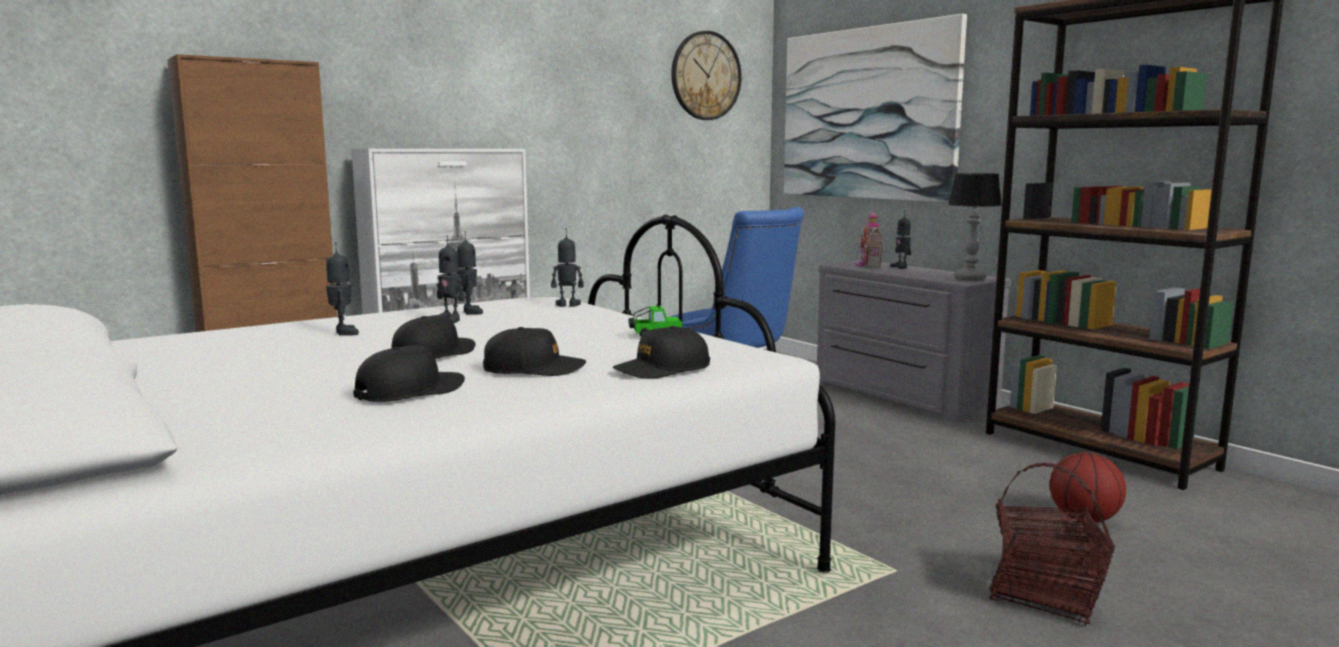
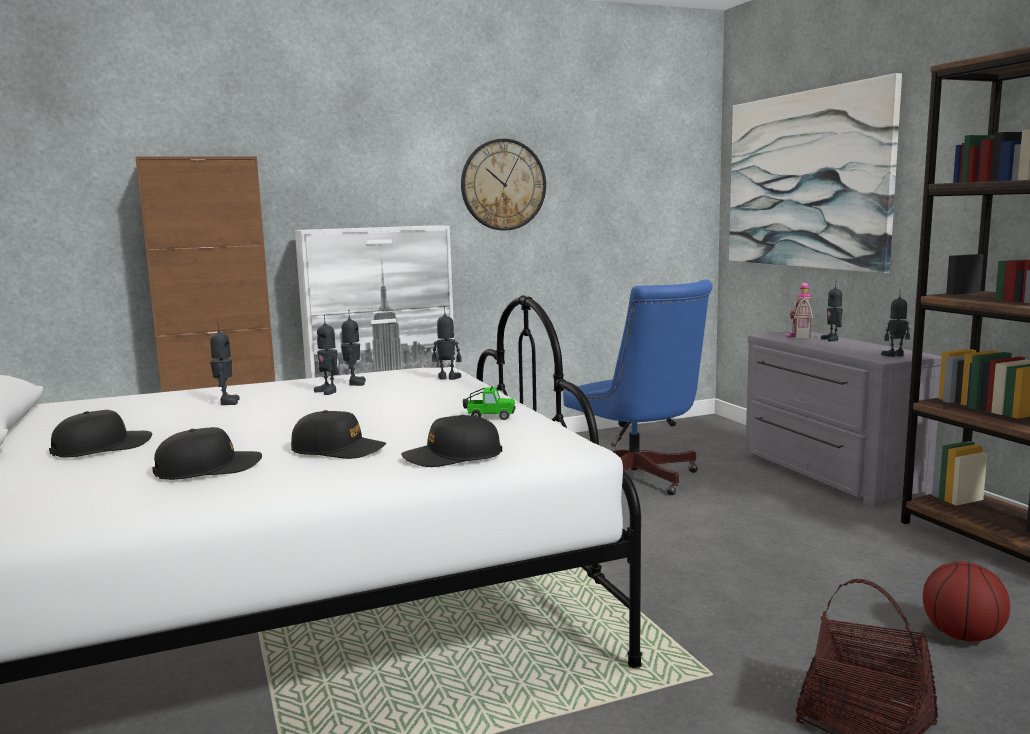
camera: 15 degrees right, 0 degrees up
black cap [391,315,475,359] -> black cap moved to [49,410,152,457]
wall clock [671,31,742,120] -> wall clock moved to [461,139,546,231]
table lamp [948,173,1002,281] -> toy robot [881,290,910,357]

